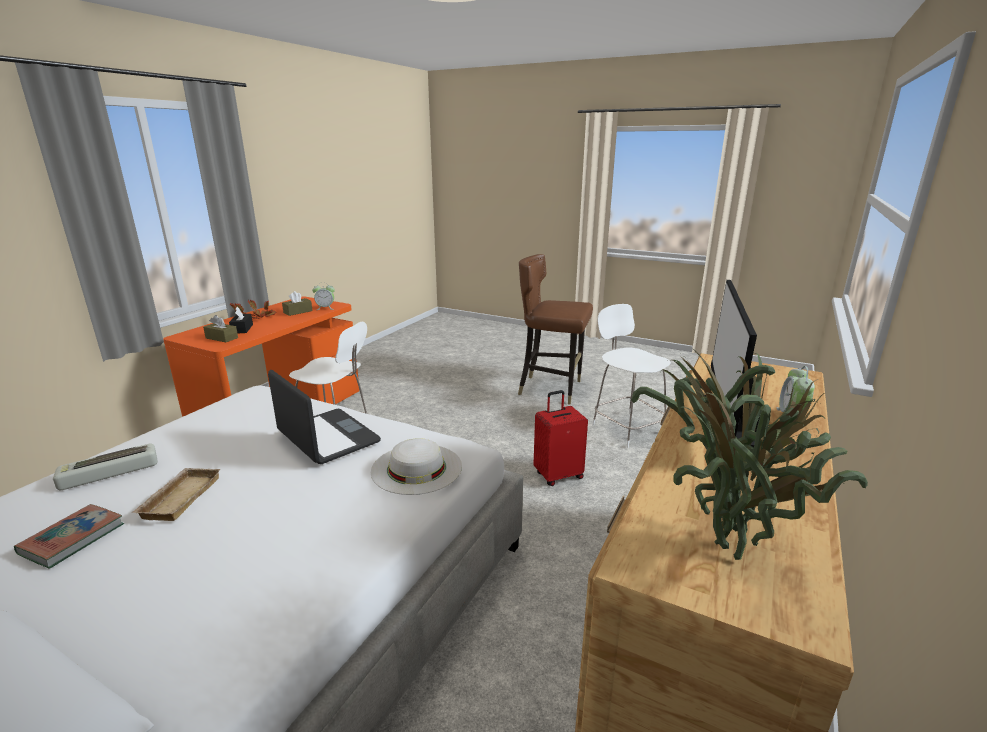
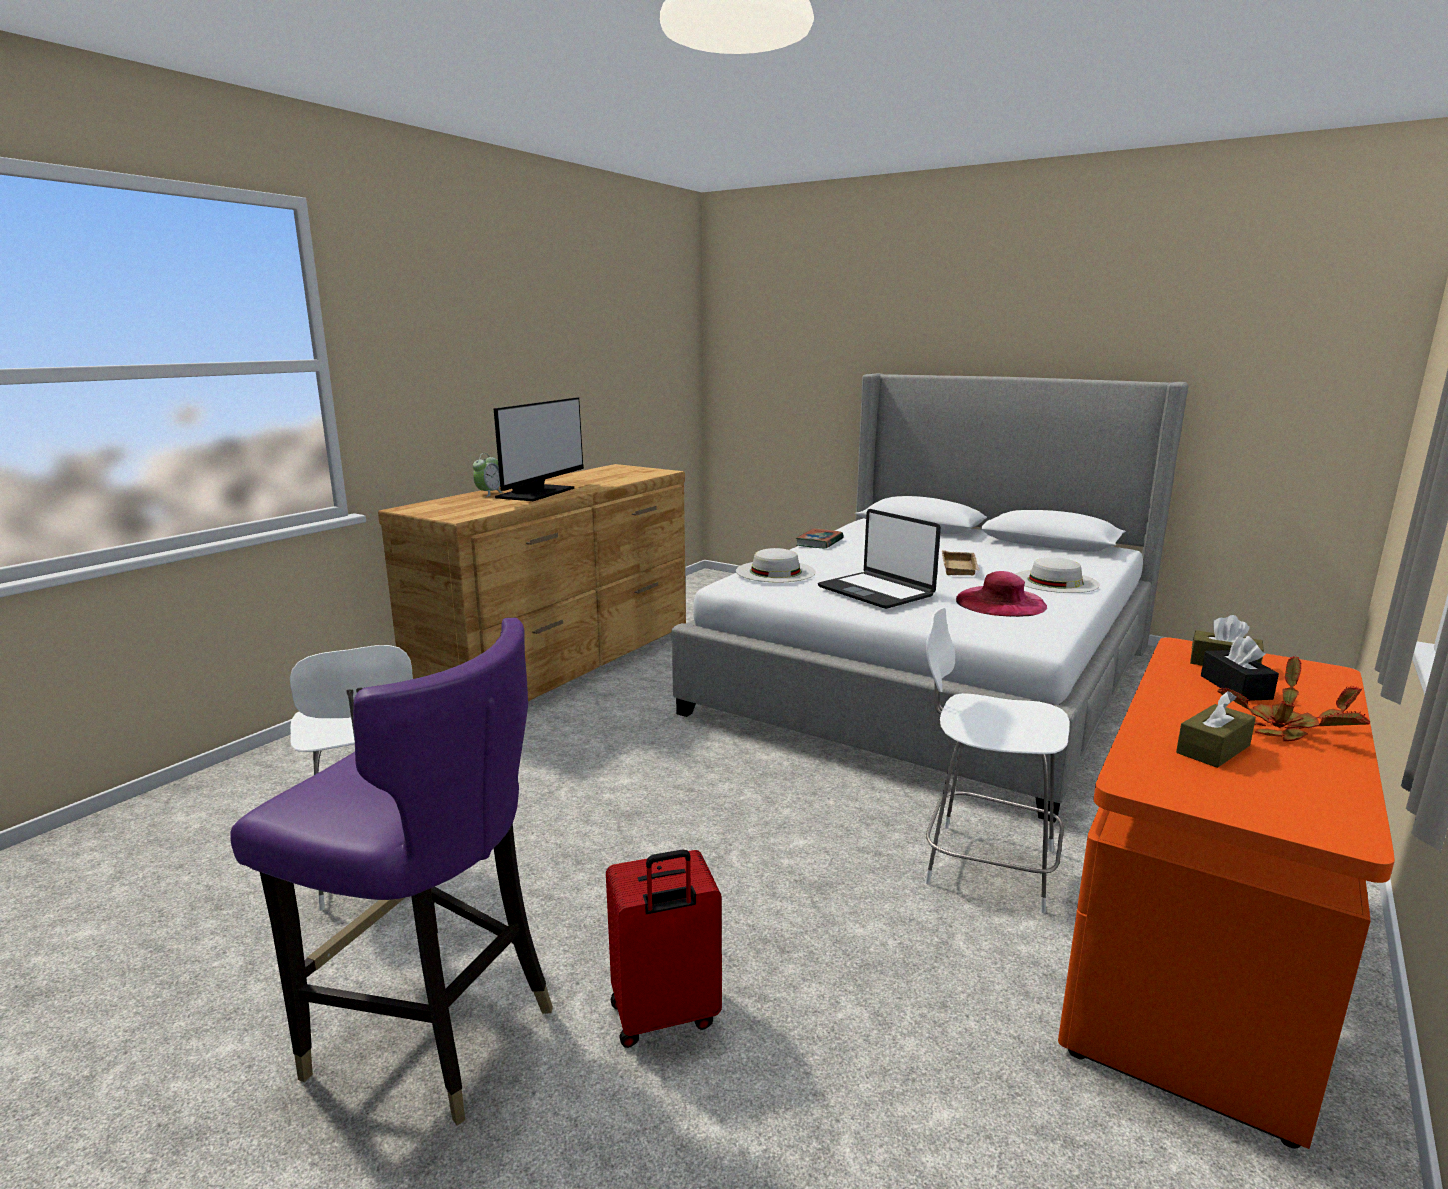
camera: 175 degrees left, 5 degrees down
book [14,504,124,569] -> book moved to [796,528,844,549]
keyboard [53,443,158,490] -> white hat [1015,557,1100,593]
alarm clock [312,282,335,310] -> none
brown chair [518,254,593,405] -> purple chair [230,618,553,1125]
red suitcase [533,390,588,486] -> red suitcase moved to [606,849,722,1048]
potted plant [631,350,868,560] -> none
none -> pink hat [956,571,1048,617]

